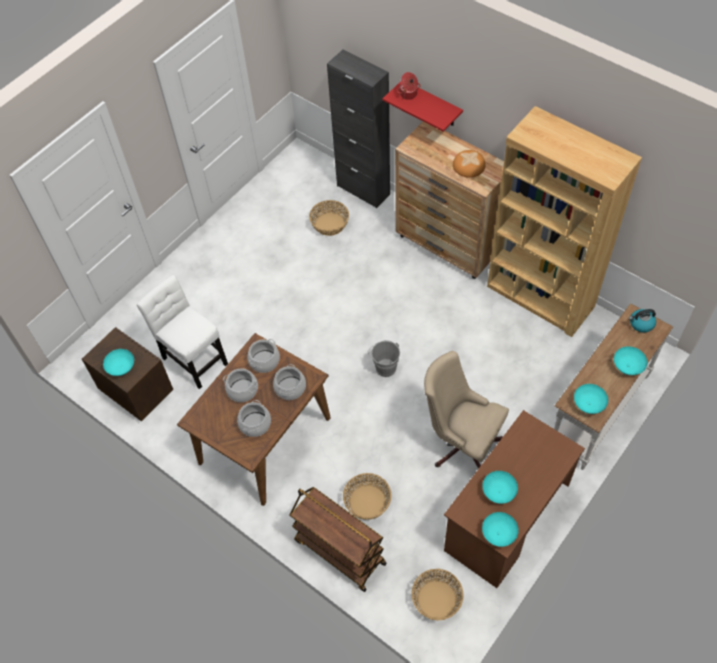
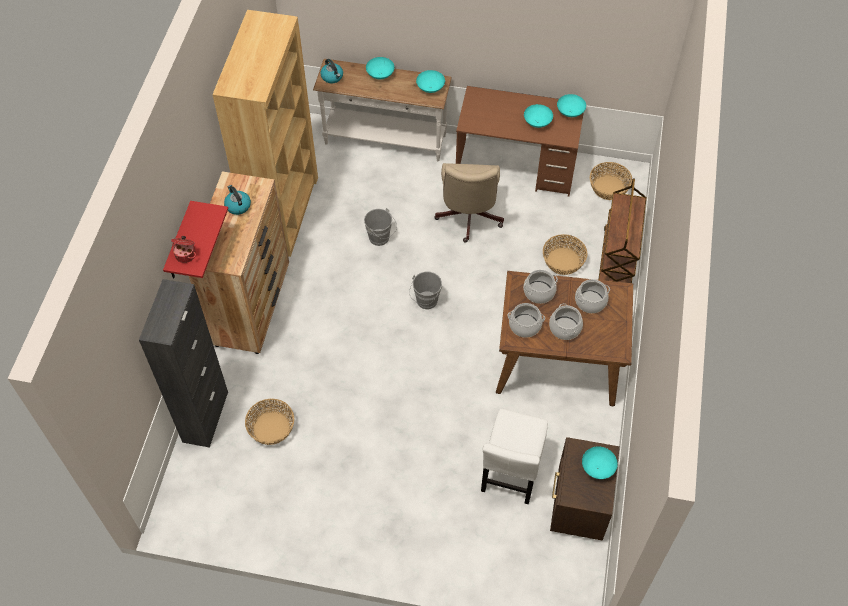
camera: 120 degrees left, 0 degrees up
bread [453,150,486,178] -> kettle [224,185,251,215]
none -> grey bucket [364,208,397,246]

